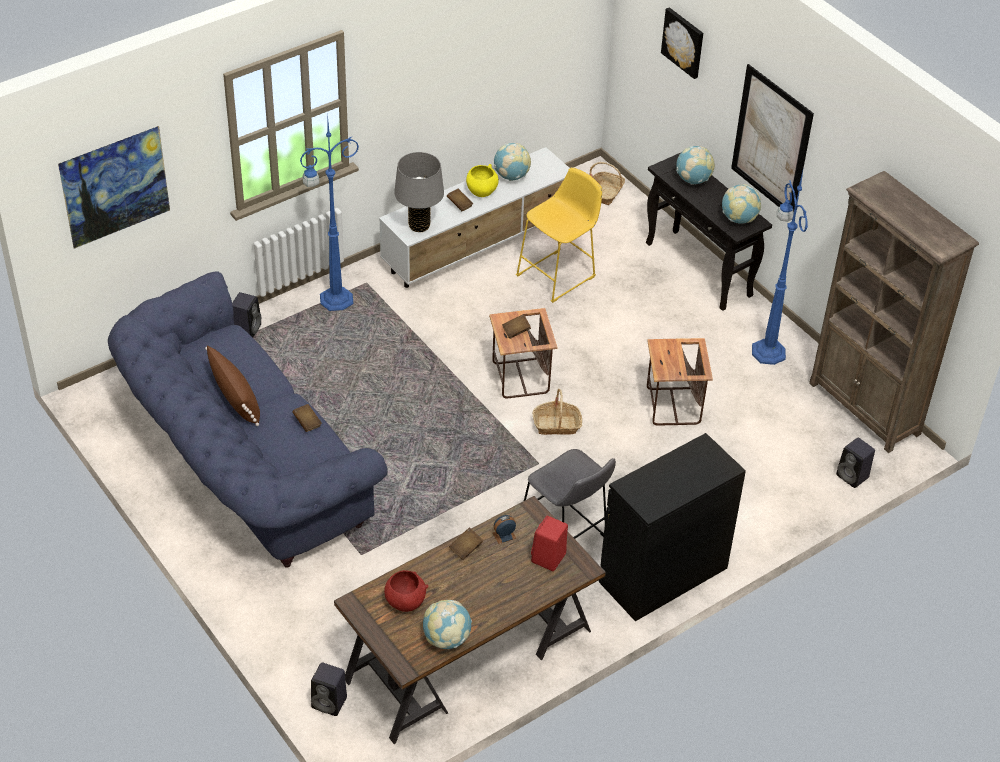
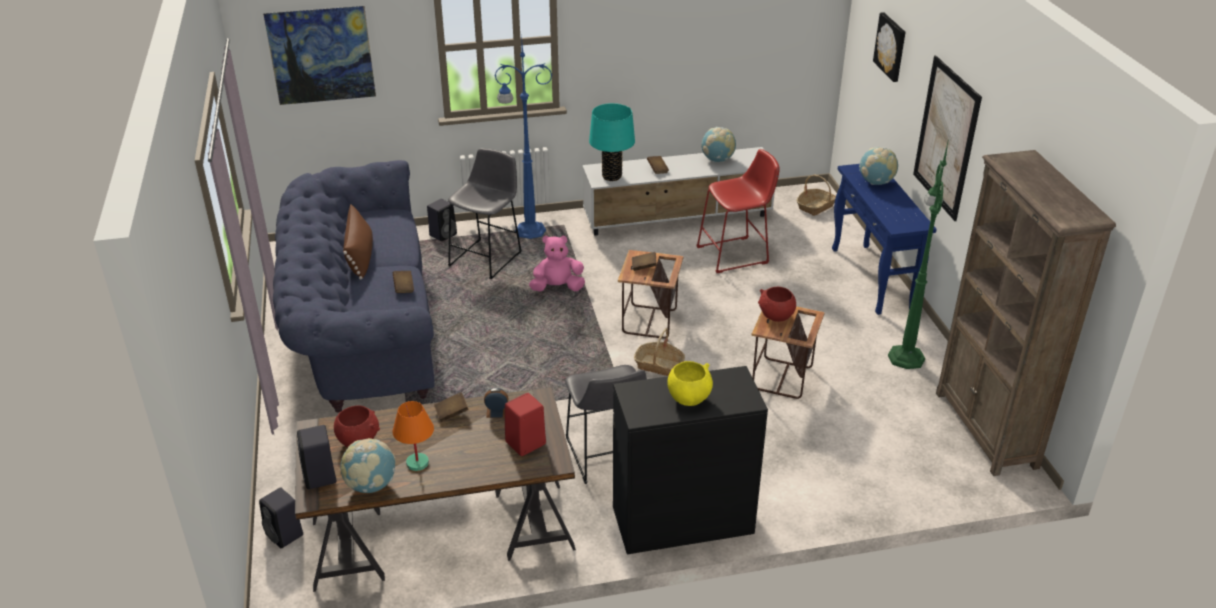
camera: 25 degrees right, 10 degrees down
grey table lamp [394,152,444,232] -> turquoise table lamp [589,103,635,181]
yellow bowl [466,164,499,197] -> yellow bowl moved to [667,361,713,406]
yellow stool [516,167,602,303] -> red stool [696,149,780,273]
black console table [646,153,772,311] -> blue console table [832,164,937,315]
globe [722,184,761,223] -> none
blue floor lamp [752,171,808,365] -> green floor lamp [888,143,948,369]
black speaker [836,438,875,488] -> black speaker moved to [297,425,336,489]
none -> orange table lamp [393,401,434,471]
none -> grey stool [448,148,522,279]
none -> pink plush toy [529,235,585,292]
none -> red bowl [758,287,796,322]

